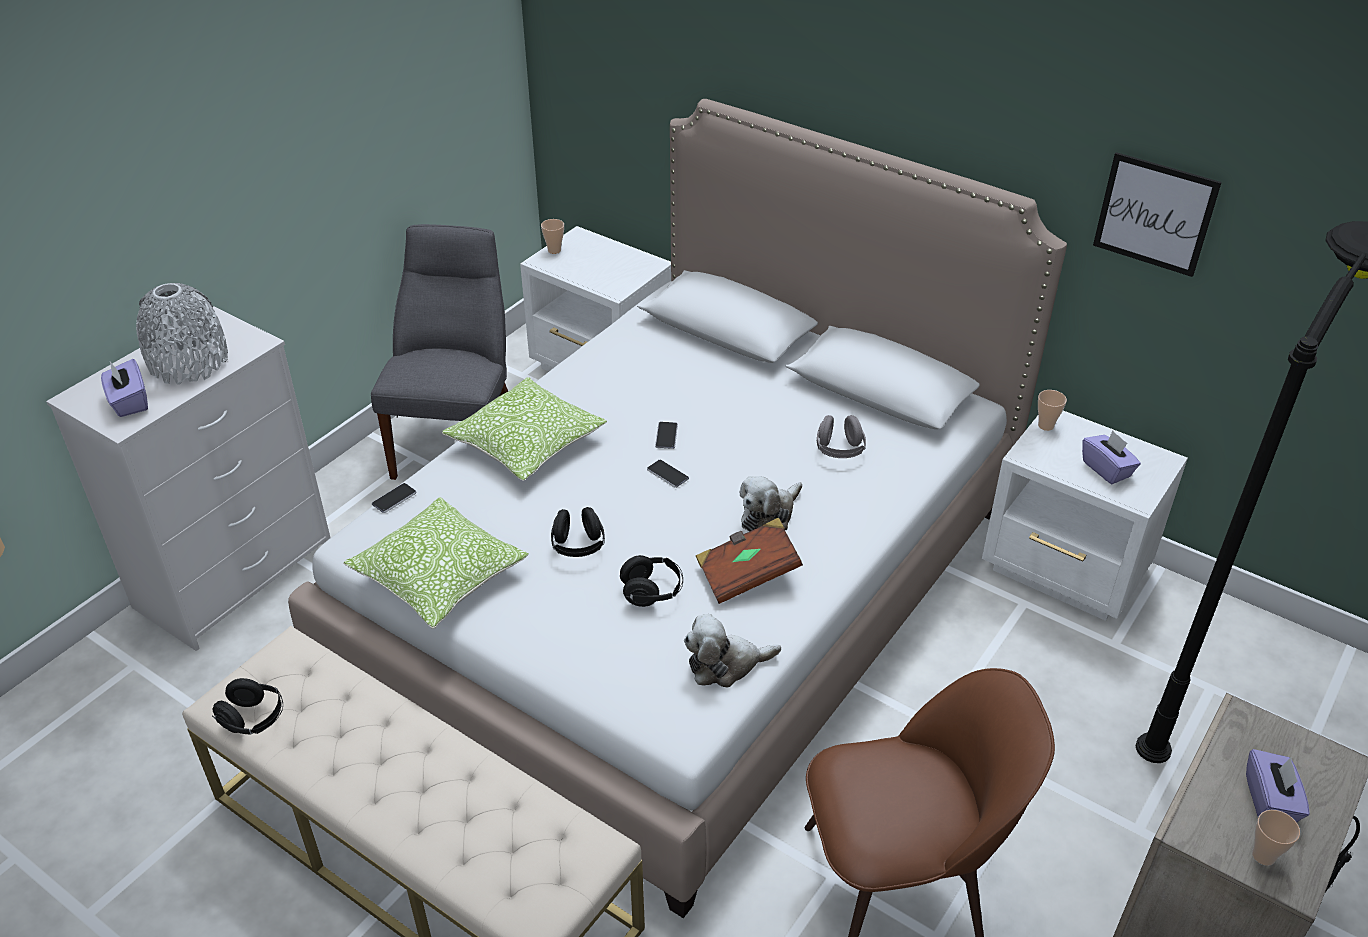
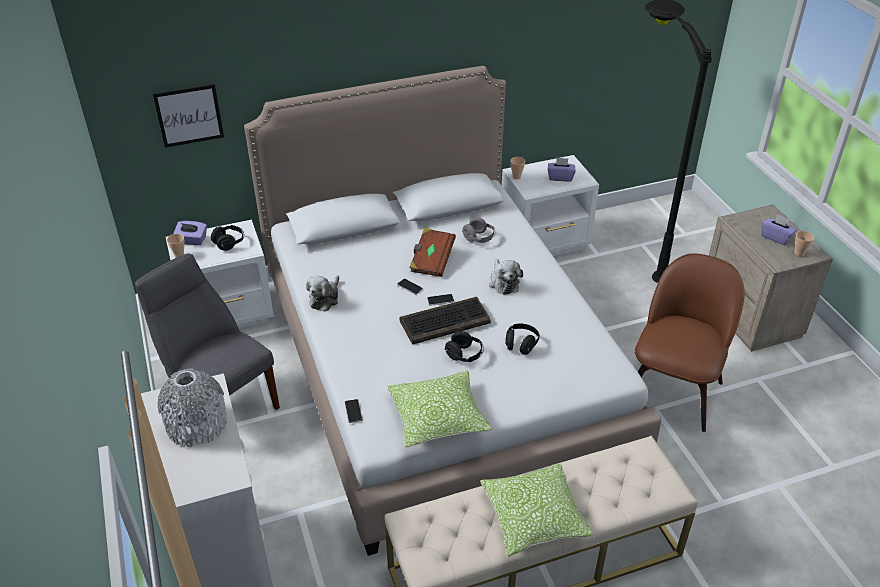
camera: 55 degrees left, 0 degrees up
purple tissue box [101,359,148,417] -> purple tissue box moved to [173,221,207,245]
black headphones [212,678,283,735] -> black headphones moved to [211,225,244,251]
pillow [442,377,607,481] -> pillow moved to [480,463,593,557]
plush toy [684,614,781,688] -> plush toy moved to [306,275,339,312]
brown book [696,517,803,604] -> brown book moved to [409,228,456,277]
picture [1093,152,1222,277] -> picture moved to [153,84,224,148]
none -> keyboard [400,297,491,345]

